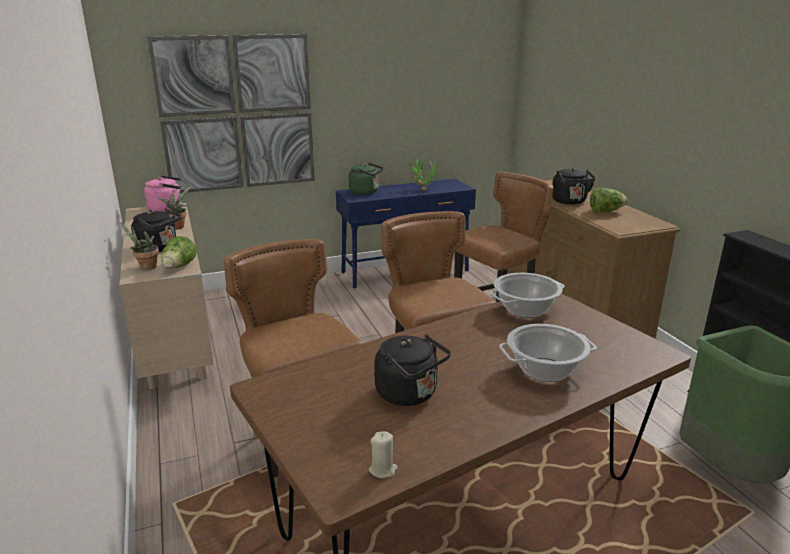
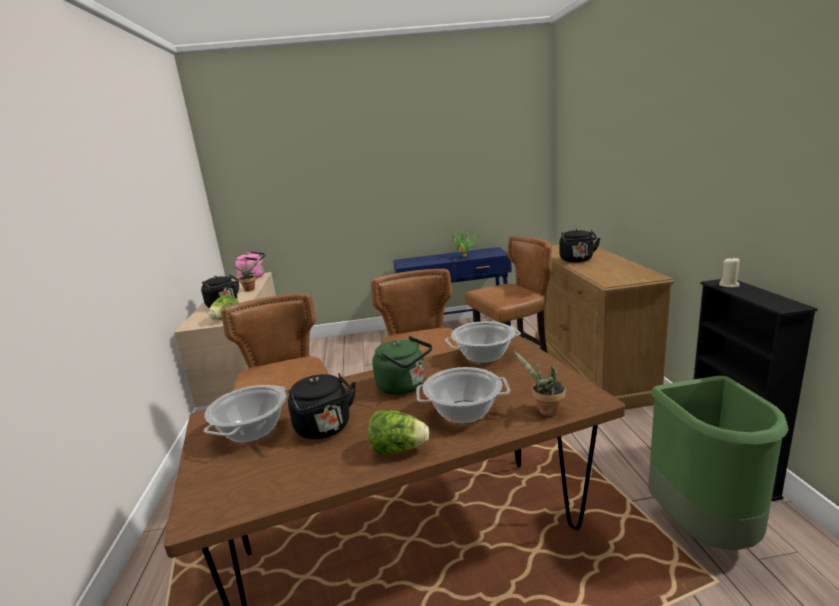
camera: 15 degrees right, 5 degrees down
potted plant [121,223,159,270] -> potted plant moved to [514,351,566,416]
picture [147,34,315,193] -> none
green kettle [348,163,384,195] -> green kettle moved to [372,336,432,395]
beige candle [369,432,398,478] -> beige candle moved to [719,257,740,287]
lettuce [590,188,627,213] -> lettuce moved to [368,410,429,454]
none -> cooking pot [204,385,286,443]

